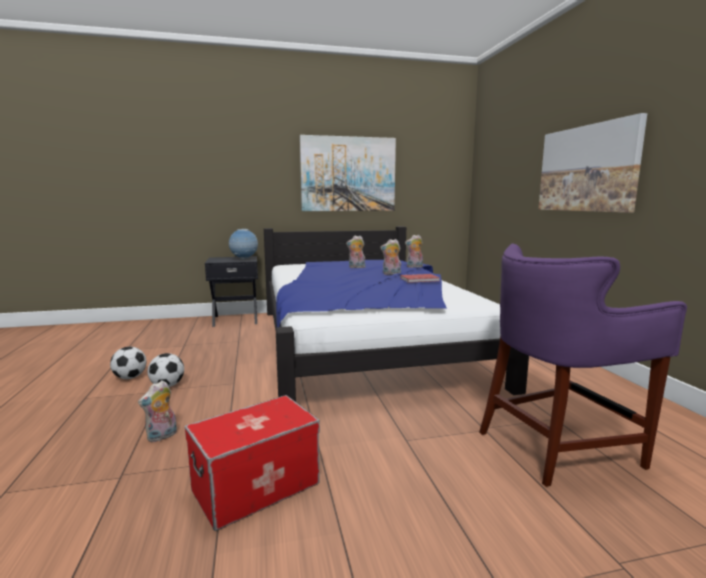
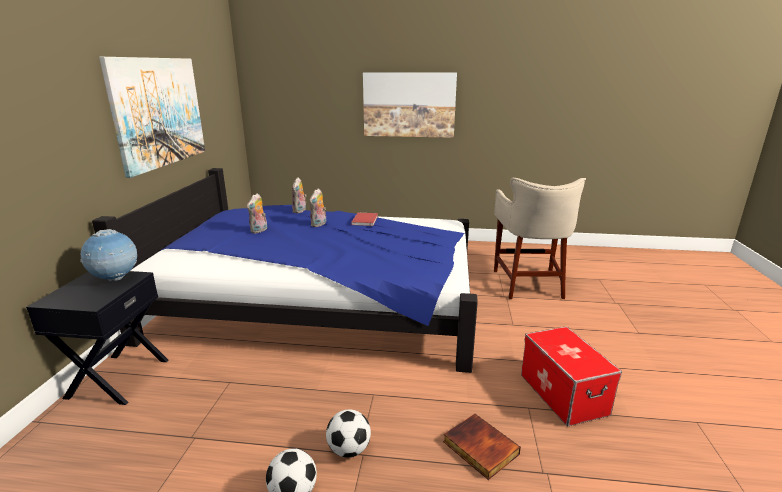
camera: 70 degrees left, 10 degrees up
plush toy [138,380,177,442] -> book [443,414,521,480]
purple stool [479,244,687,487] -> beige stool [494,178,586,299]

